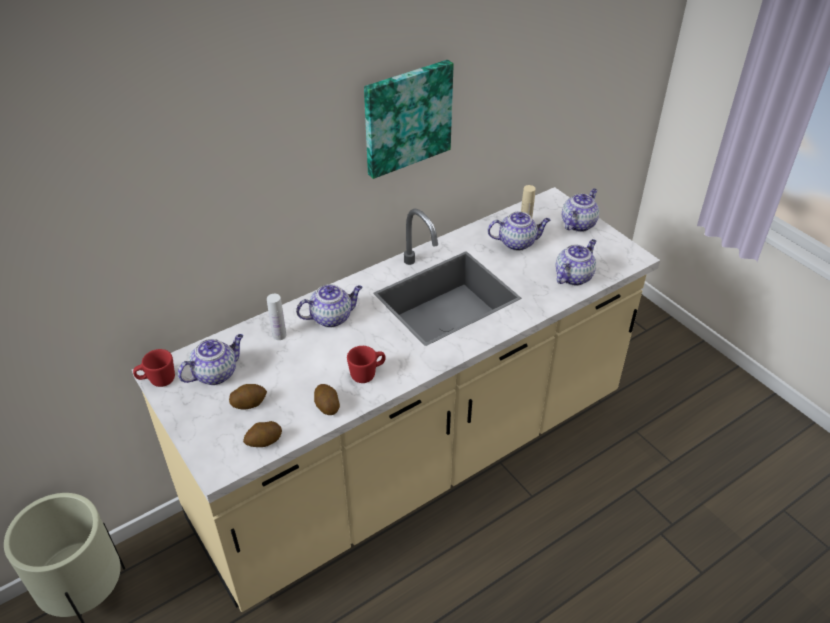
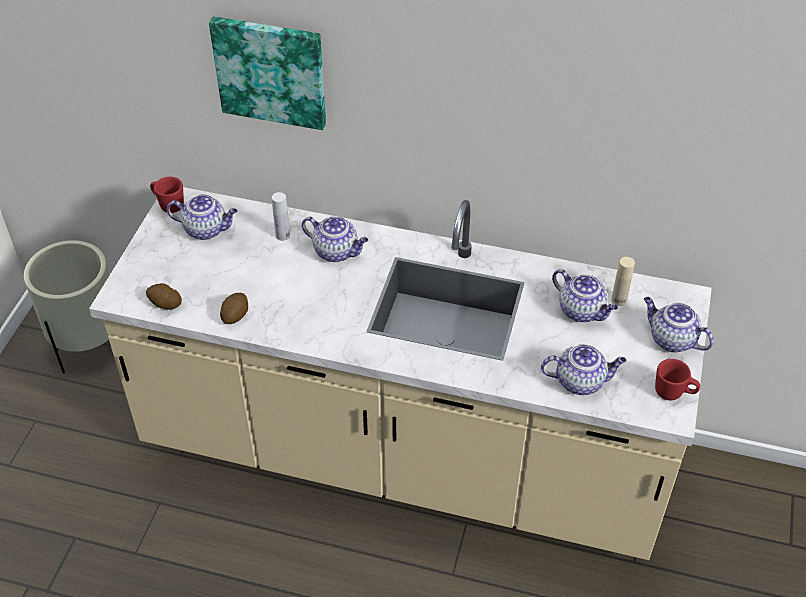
camera: 50 degrees right, 5 degrees up
potato [229,384,267,409] -> none
red mug [347,346,386,383] -> red mug moved to [655,359,700,400]
picture [364,60,454,179] -> picture moved to [209,16,326,130]
teapot [562,189,599,232] -> teapot turned 135 degrees counterclockwise [644,297,714,353]

